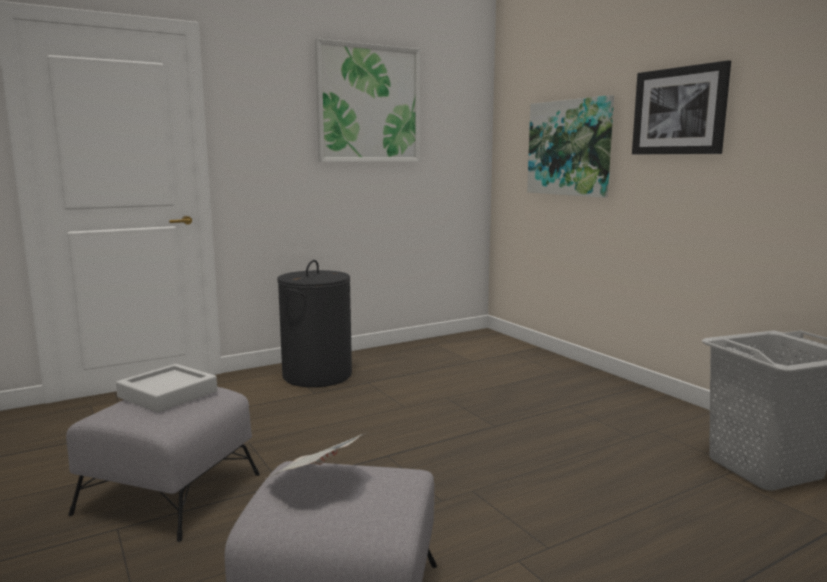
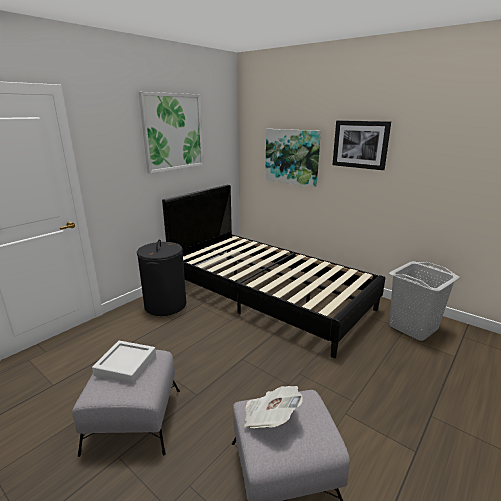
camera: 20 degrees left, 10 degrees up
none -> black bed [162,185,385,358]

